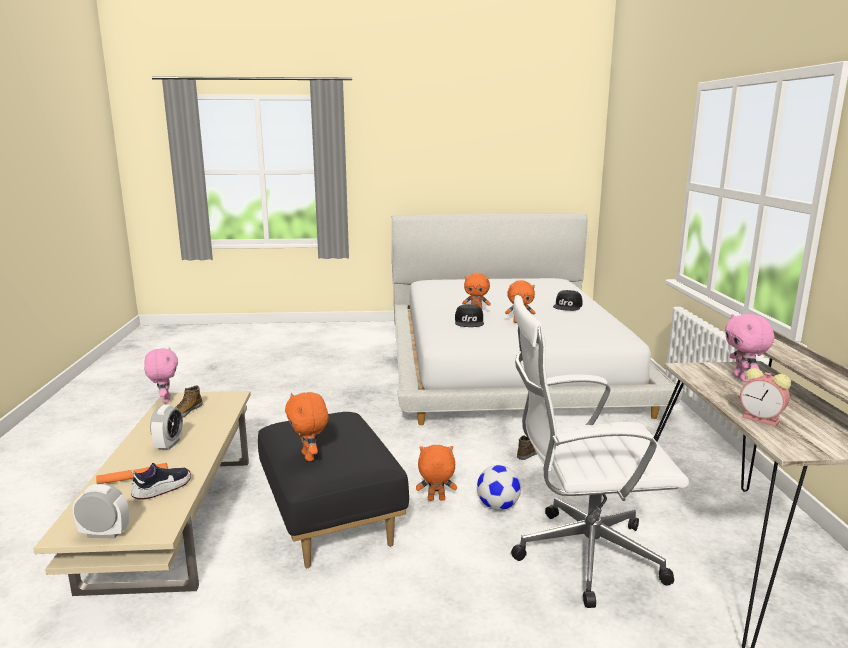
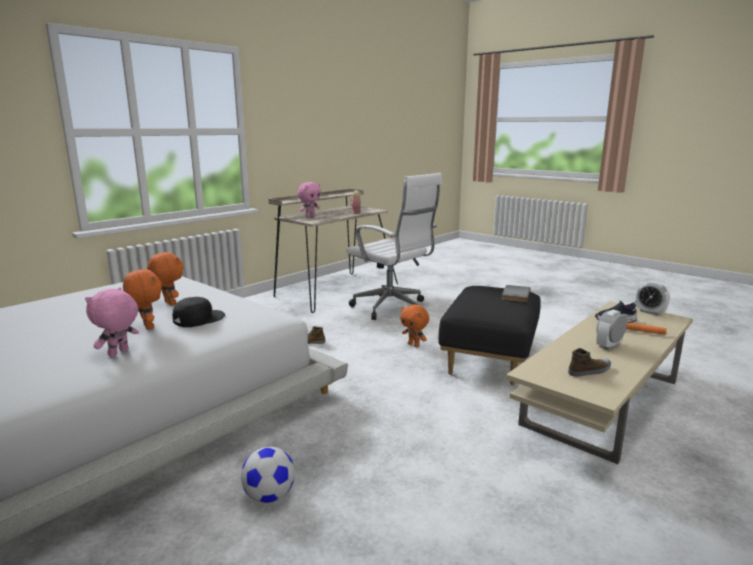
camera: 135 degrees left, 0 degrees up
pink plush toy [144,347,178,403] -> pink plush toy moved to [85,287,139,357]
orange plush toy [285,392,329,461] -> grey book [502,285,531,302]
football [477,465,521,510] -> football moved to [241,447,295,503]
black cap [553,290,583,311] -> none

